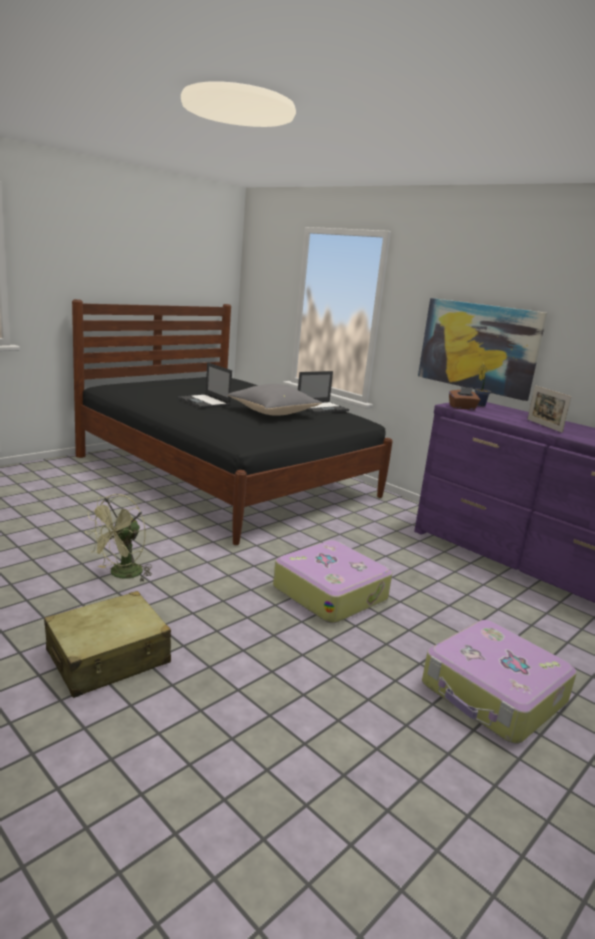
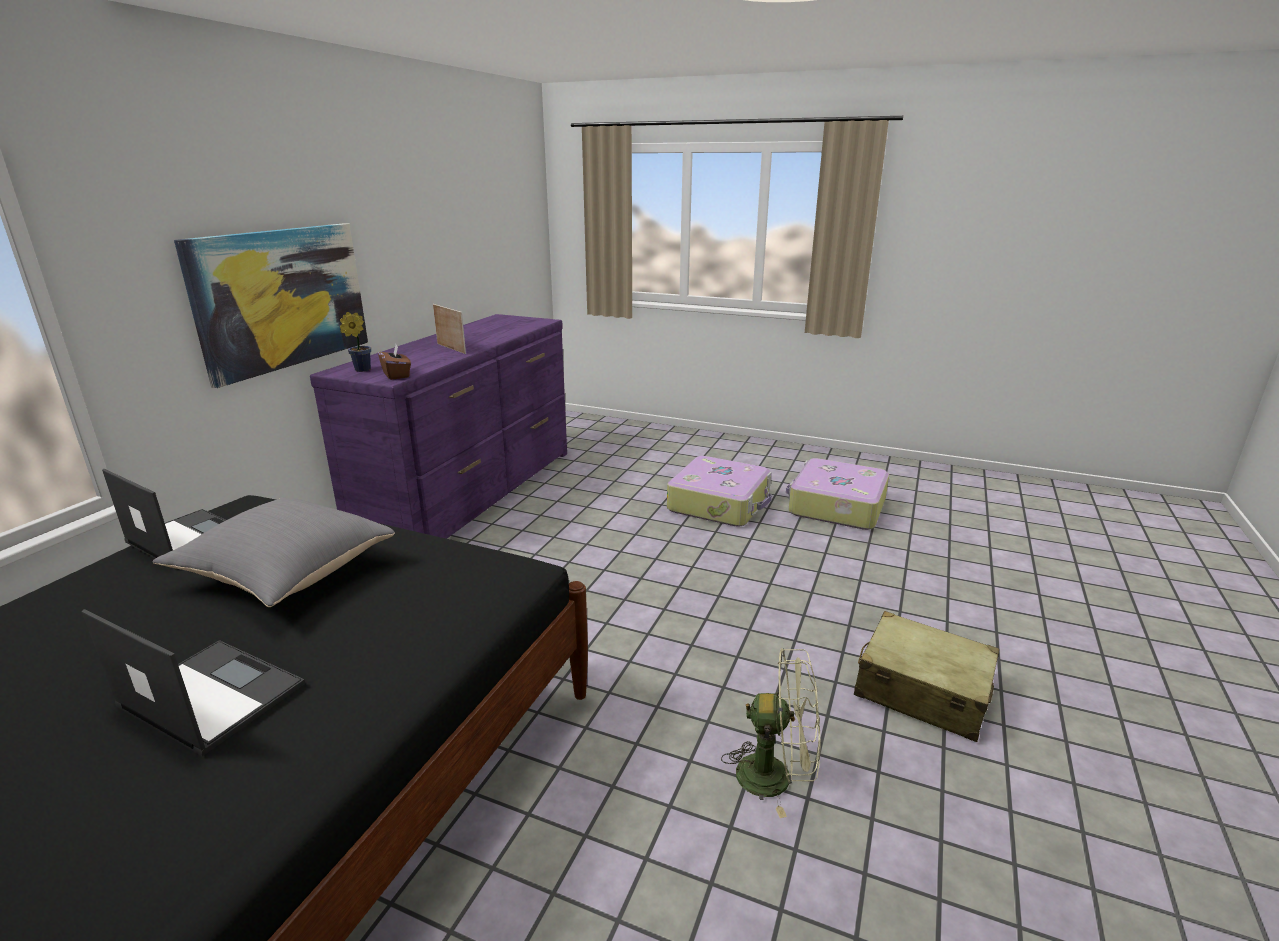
camera: 110 degrees left, 5 degrees up
laptop [178,362,232,408] -> laptop turned 90 degrees counterclockwise [82,609,305,756]
suitcase [273,540,392,623] -> suitcase moved to [786,458,889,530]
picture frame [527,385,571,433] -> picture frame turned 90 degrees counterclockwise [433,304,466,354]

